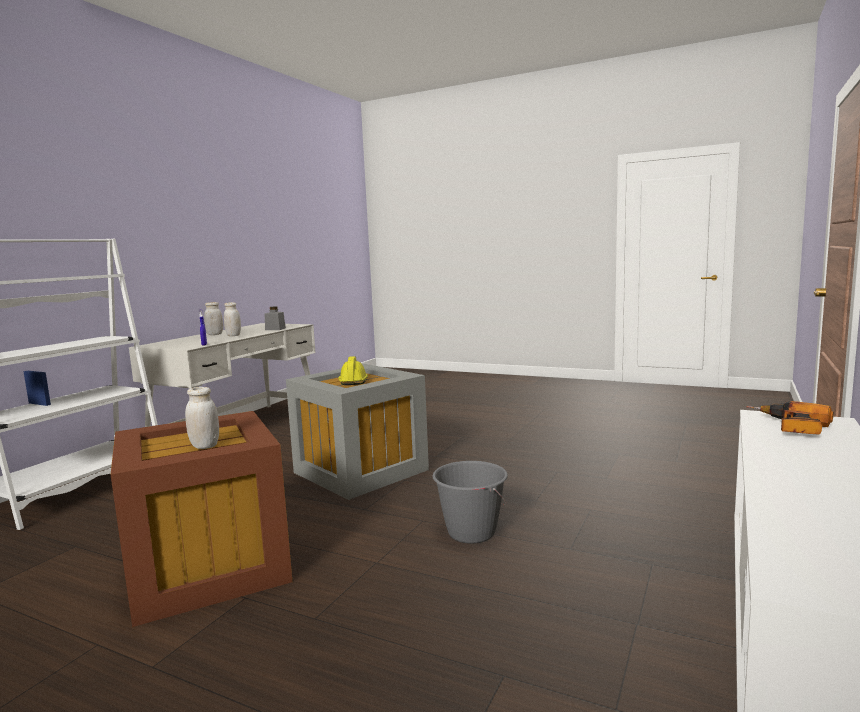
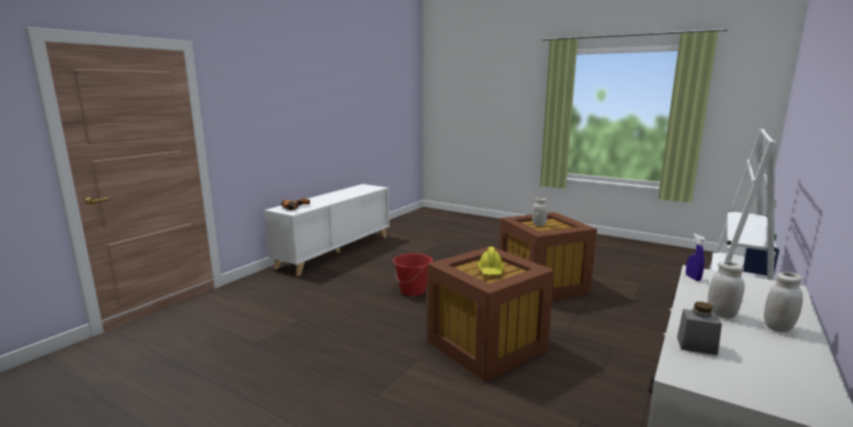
camera: 175 degrees left, 5 degrees up
grey storage box [286,364,429,500] -> brown storage box [427,246,554,382]
grey bucket [433,461,508,544] -> red bucket [393,253,433,296]

